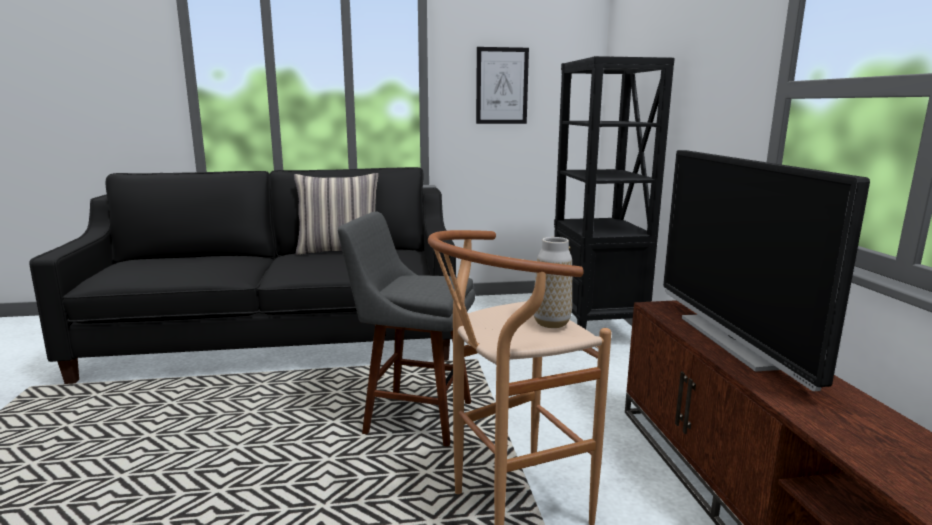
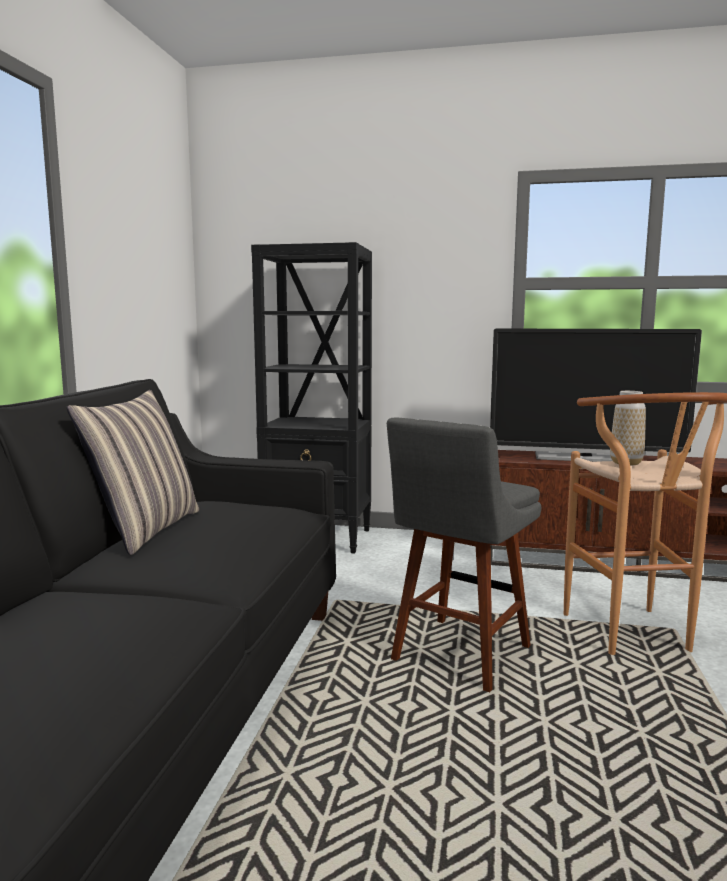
camera: 70 degrees left, 5 degrees down
picture [476,47,529,124] -> none

